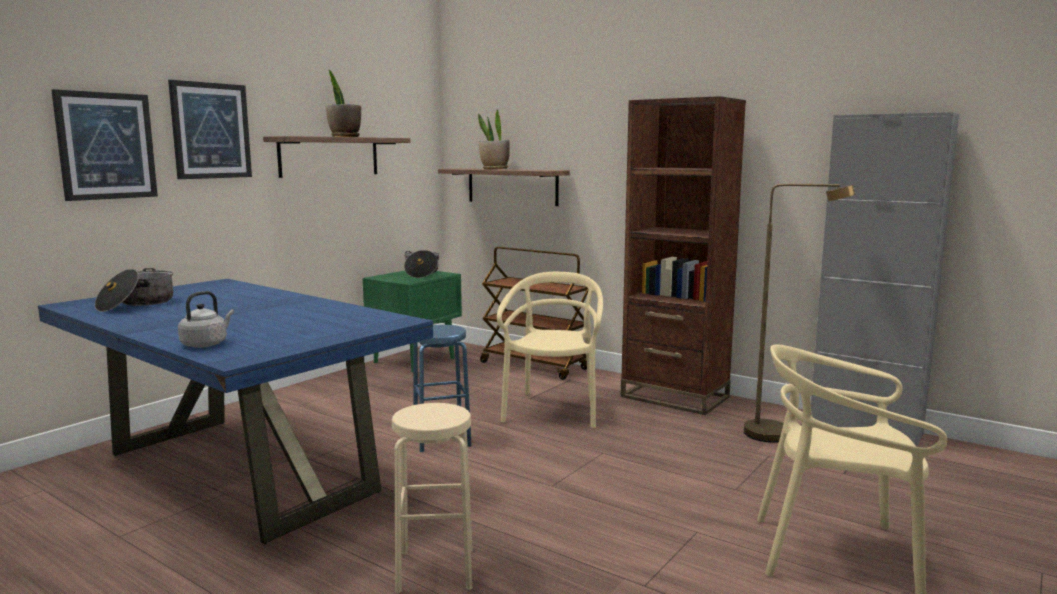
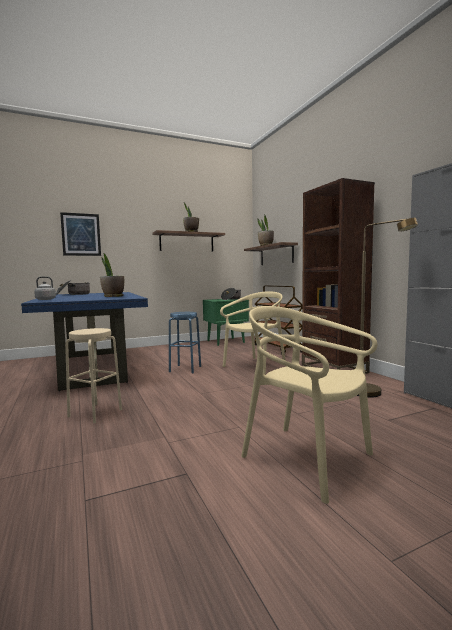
camera: 30 degrees right, 5 degrees down
picture [168,80,252,179] -> none
none -> potted plant [100,253,124,297]

